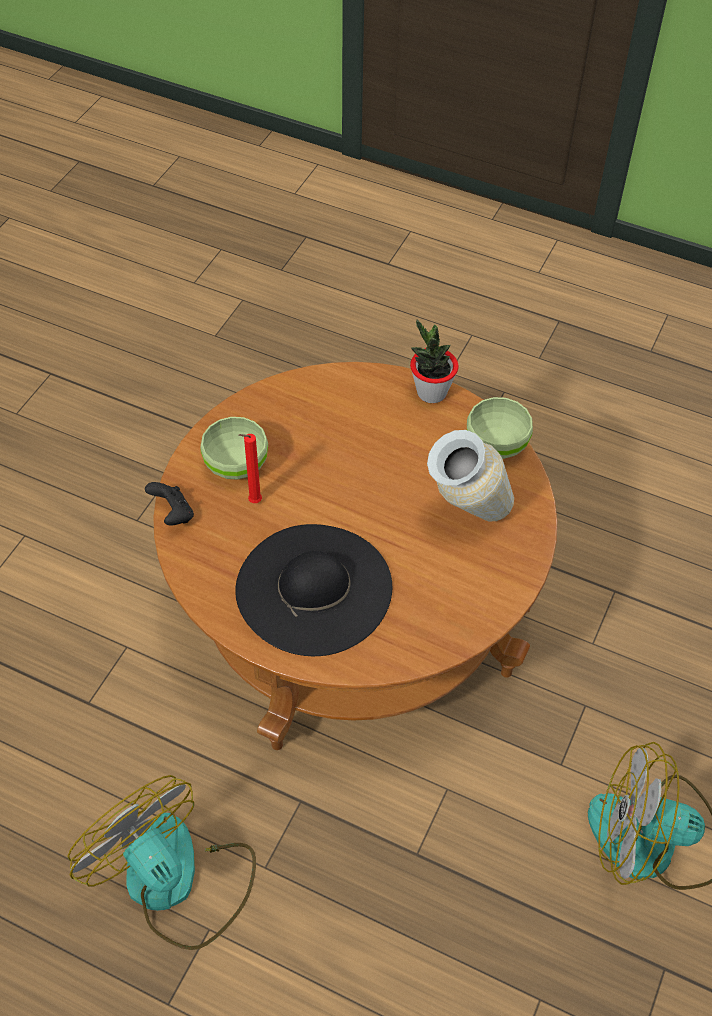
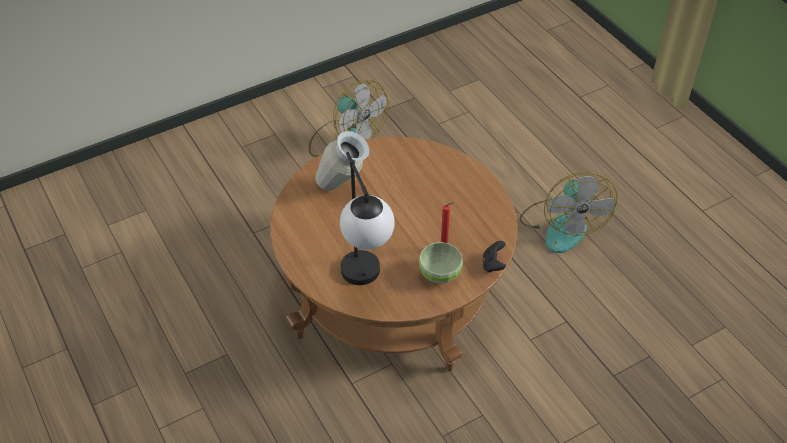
camera: 145 degrees left, 5 degrees down
black hat [235,524,392,656] -> none
potted plant [410,319,459,403] -> none
green bowl [467,397,533,459] -> none
none -> table lamp [340,152,395,285]

